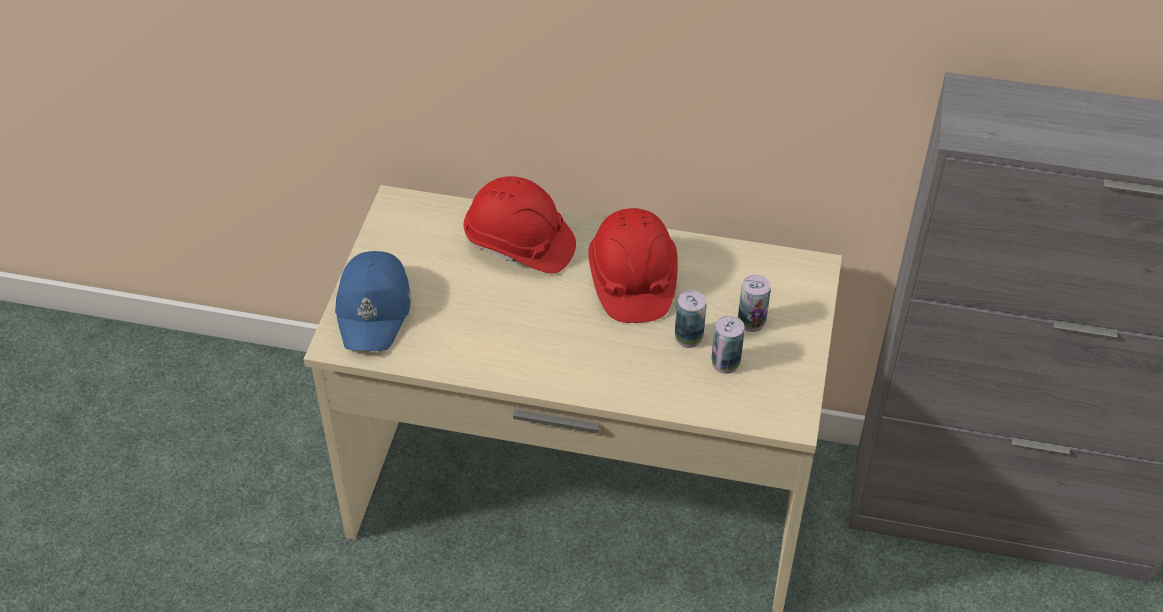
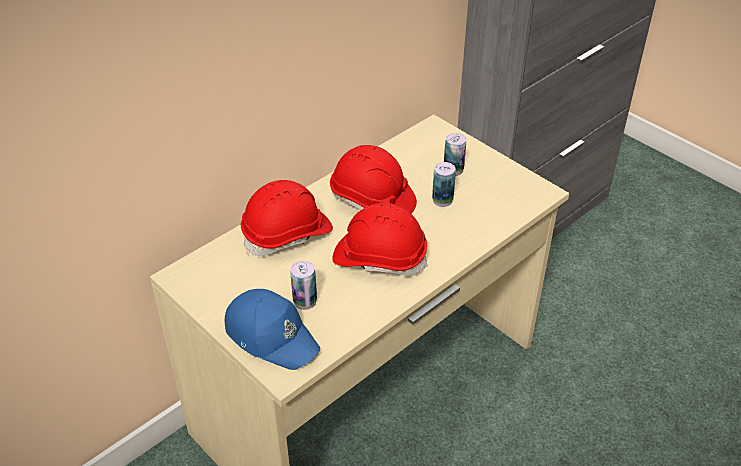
camera: 55 degrees left, 5 degrees down
can [711,316,745,374] -> can moved to [290,261,317,310]
none -> red hard hat [332,203,428,276]

